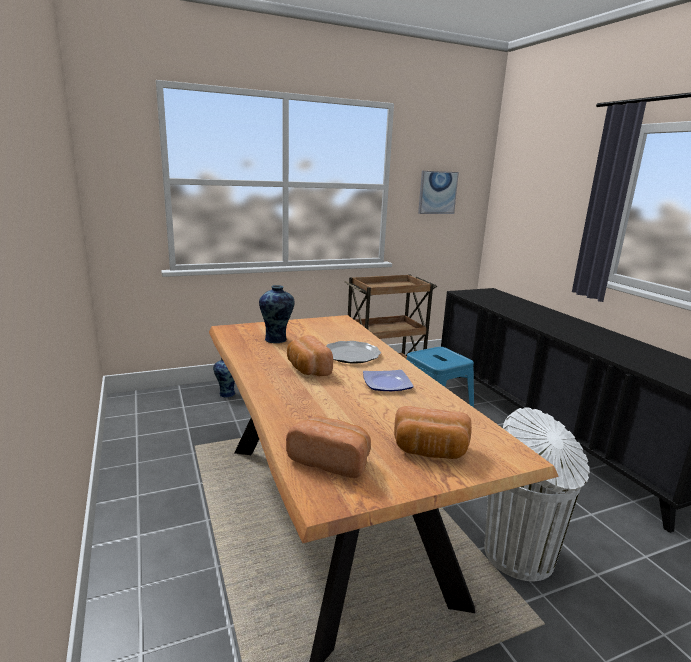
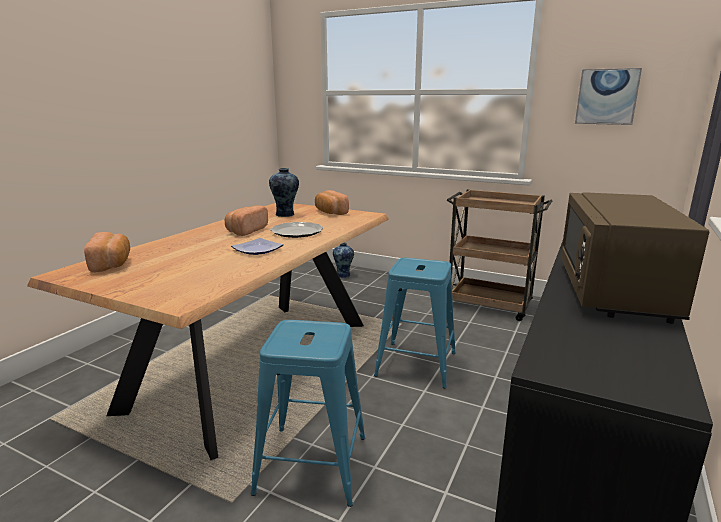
camera: 50 degrees right, 0 degrees up
bread [394,406,472,459] -> bread moved to [315,190,349,215]
white trash can [484,407,590,581] -> blue stool [251,320,365,507]
none -> brown microwave [561,192,709,324]

